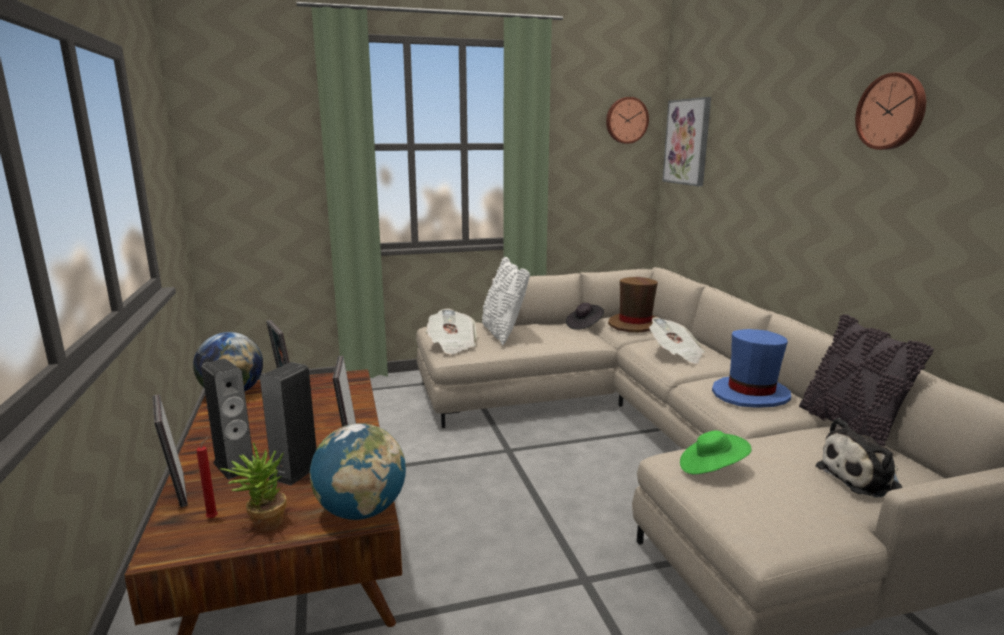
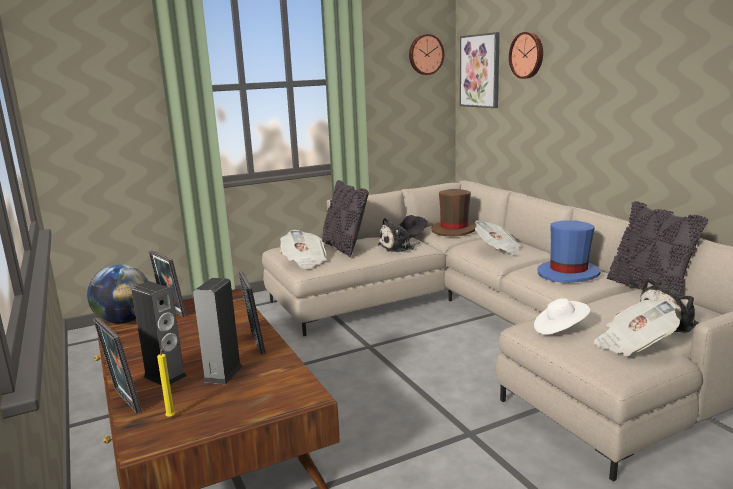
camera: 10 degrees left, 0 degrees up
red candle [196,437,218,519] -> yellow candle [157,345,175,417]
potted plant [220,442,286,531] -> none
globe [310,423,406,520] -> none
white pillow [482,257,530,345] -> black pillow [322,180,369,257]
green hat [680,431,752,474] -> white hat [534,298,590,334]
wall clock [855,73,926,150] -> wall clock moved to [509,32,543,79]
none -> plush toy [378,218,420,252]
none -> newspaper [594,300,680,356]

